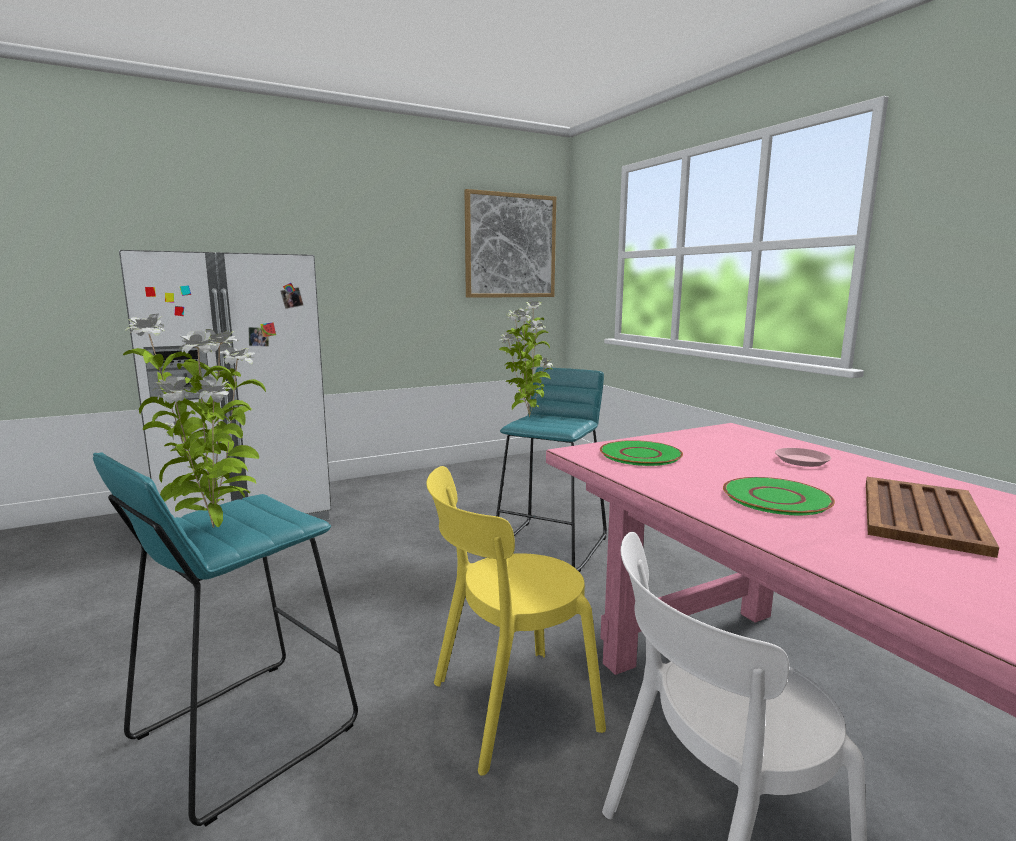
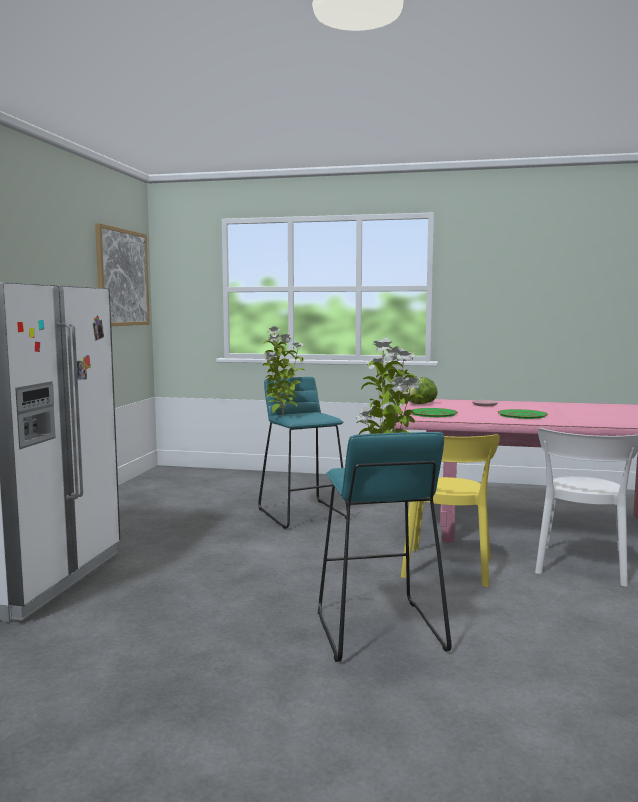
camera: 50 degrees left, 5 degrees down
brown tray [866,477,999,558] -> none
none -> lettuce [403,377,437,404]

